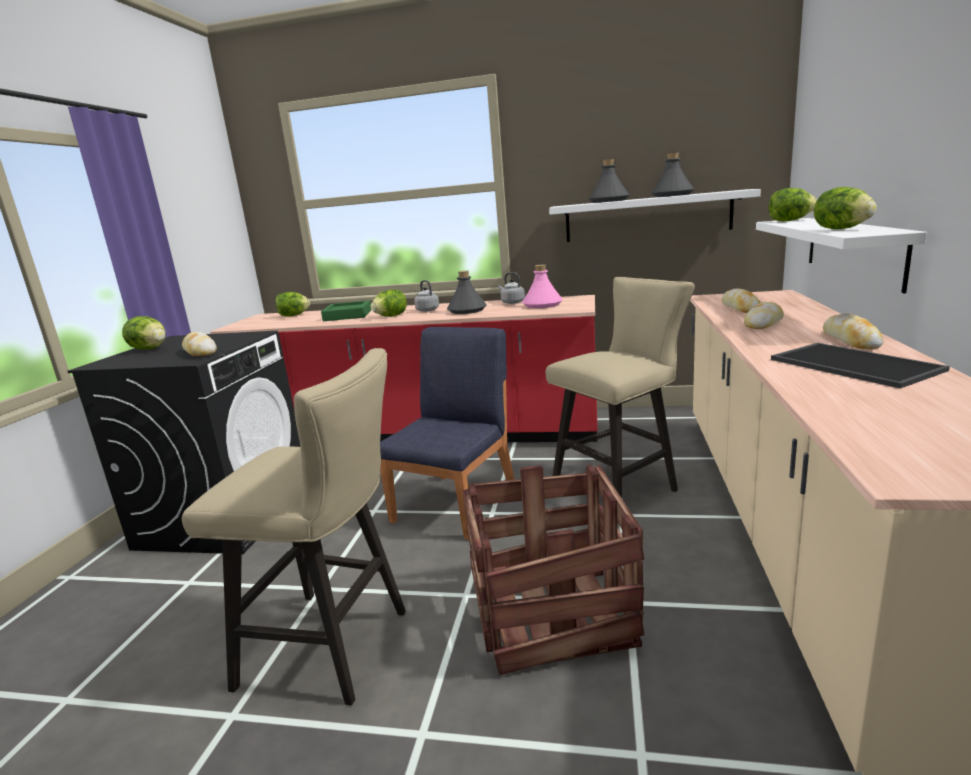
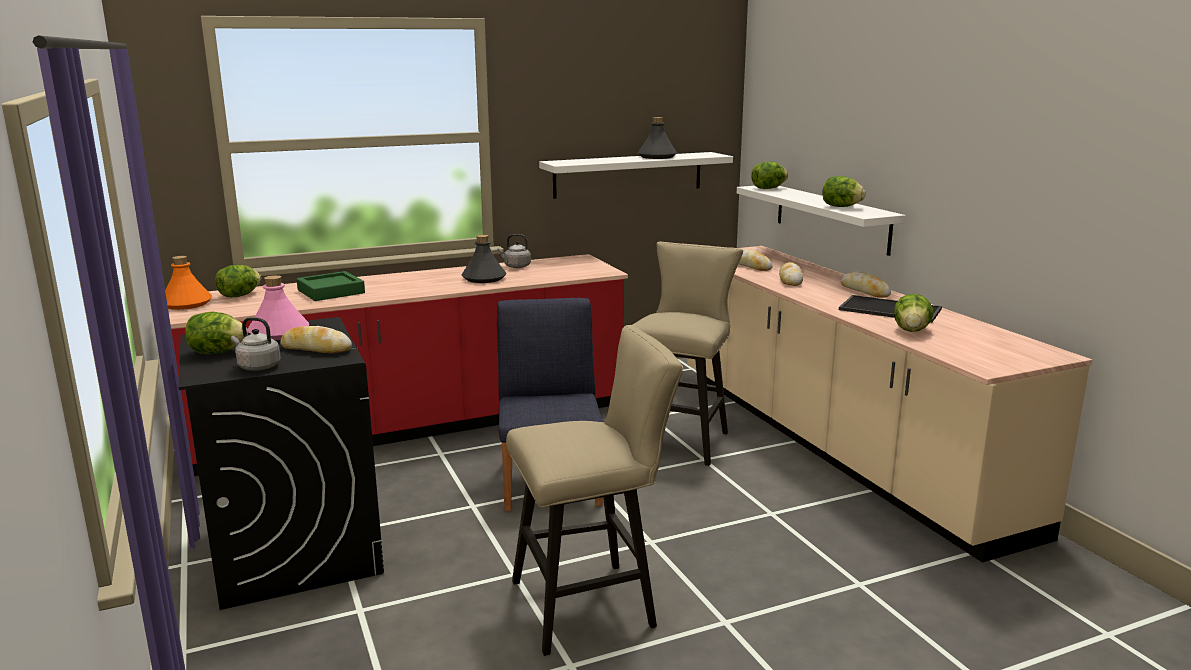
camera: 35 degrees left, 0 degrees up
lettuce [371,289,407,317] -> lettuce moved to [894,293,934,332]
grey kettle [414,280,439,312] -> grey kettle moved to [231,317,281,371]
crate [463,465,644,676] -> none
pink bottle [522,264,563,308] -> pink bottle moved to [247,275,309,340]
grey bottle [589,159,629,203] -> none
none -> orange bottle [165,256,212,310]

